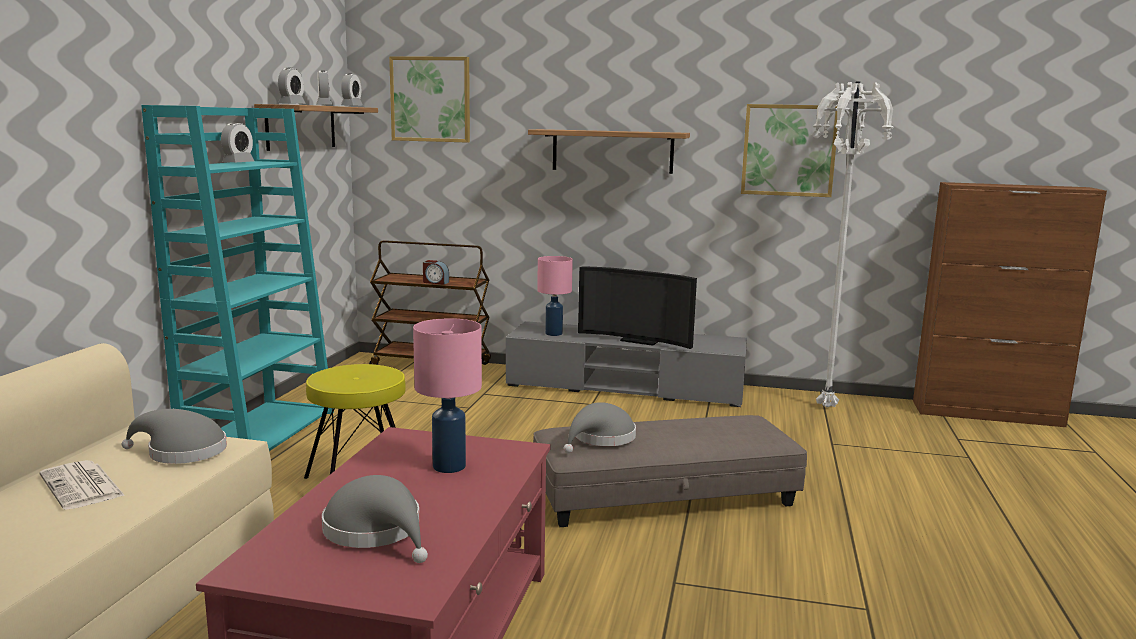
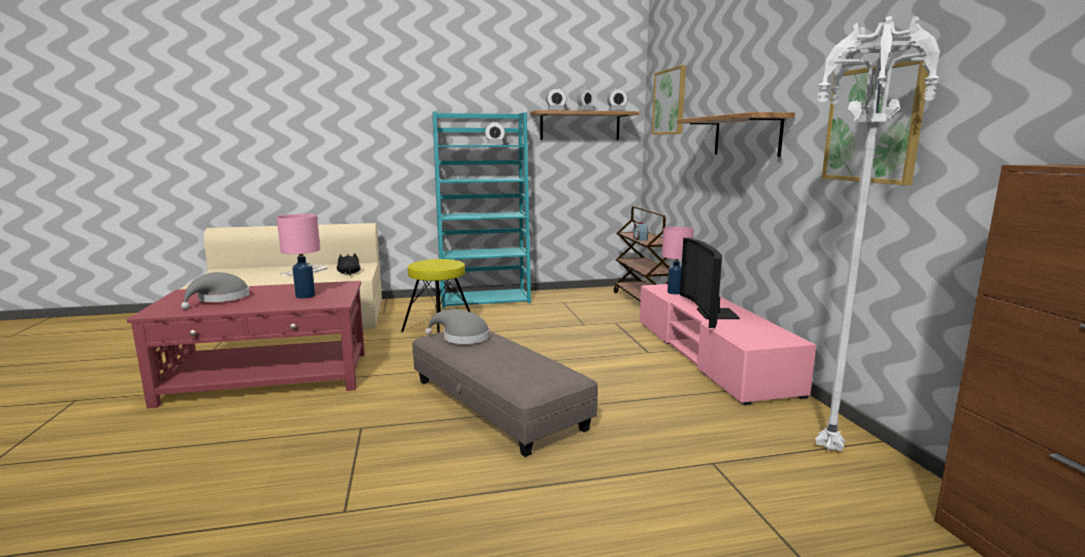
camera: 65 degrees right, 0 degrees up
grey hat [122,409,227,464] -> black plush toy [337,253,361,276]
grey tv stand [506,321,747,407] -> pink tv stand [640,284,816,405]

